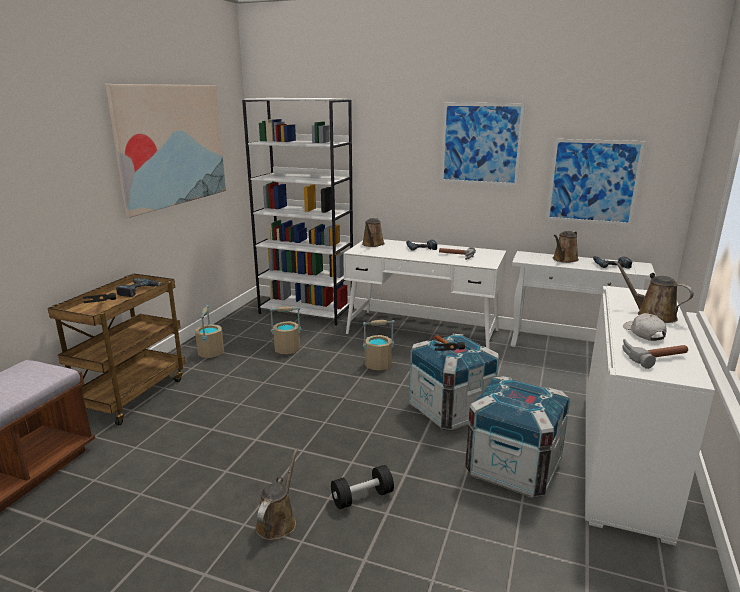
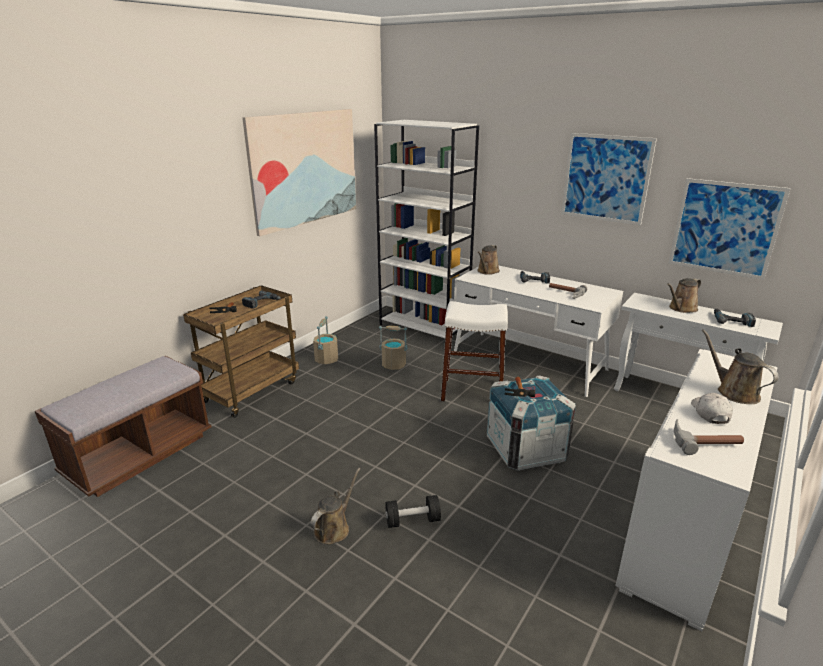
camera: 15 degrees right, 5 degrees up
beige bucket [363,320,395,370] -> white stool [441,301,508,402]
crate [465,376,570,498] -> none

